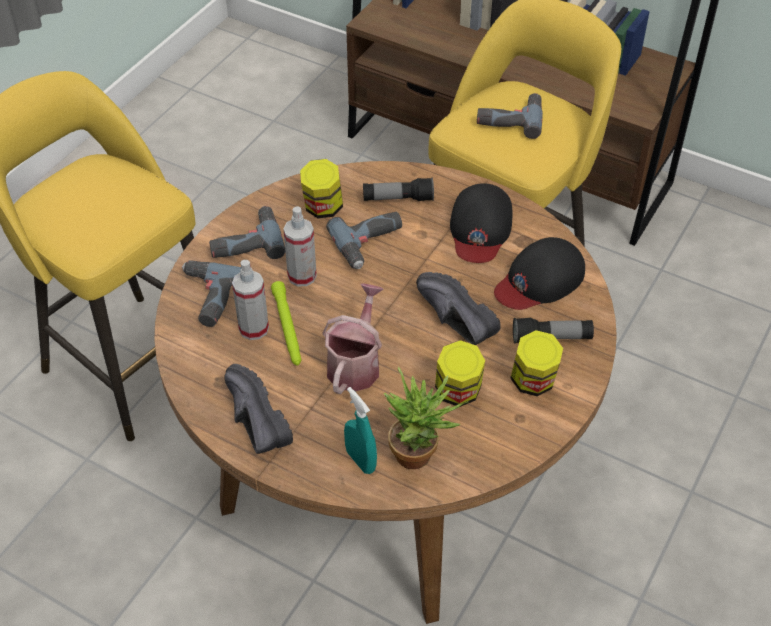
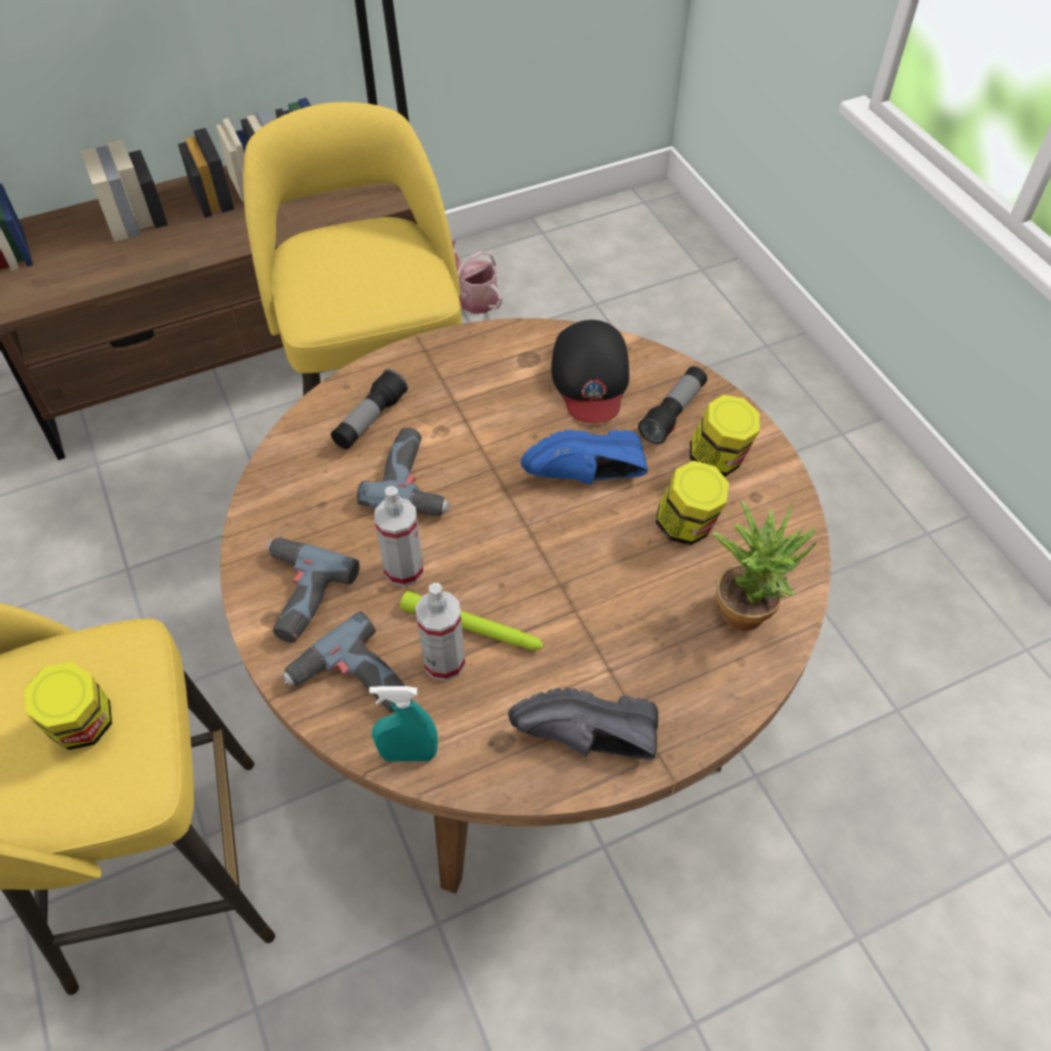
camera: 55 degrees left, 5 degrees up
jar [300,159,343,218] -> jar moved to [25,662,112,750]
watering can [322,283,384,394] -> watering can moved to [452,239,502,314]
turquoise spray bottle [344,387,377,474] -> turquoise spray bottle moved to [369,686,438,762]
black shoe [416,272,501,345] -> blue shoe [521,430,648,485]
black cap [450,183,512,263] -> none
power drill [477,93,543,139] -> none

